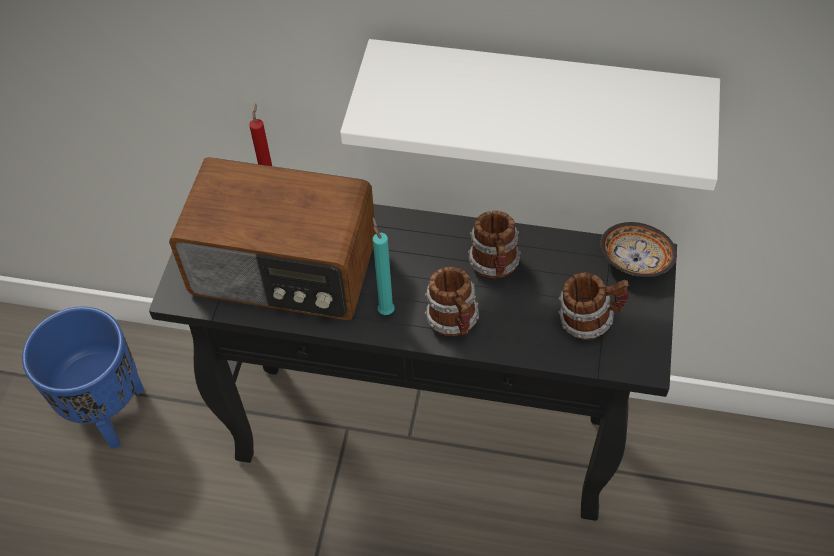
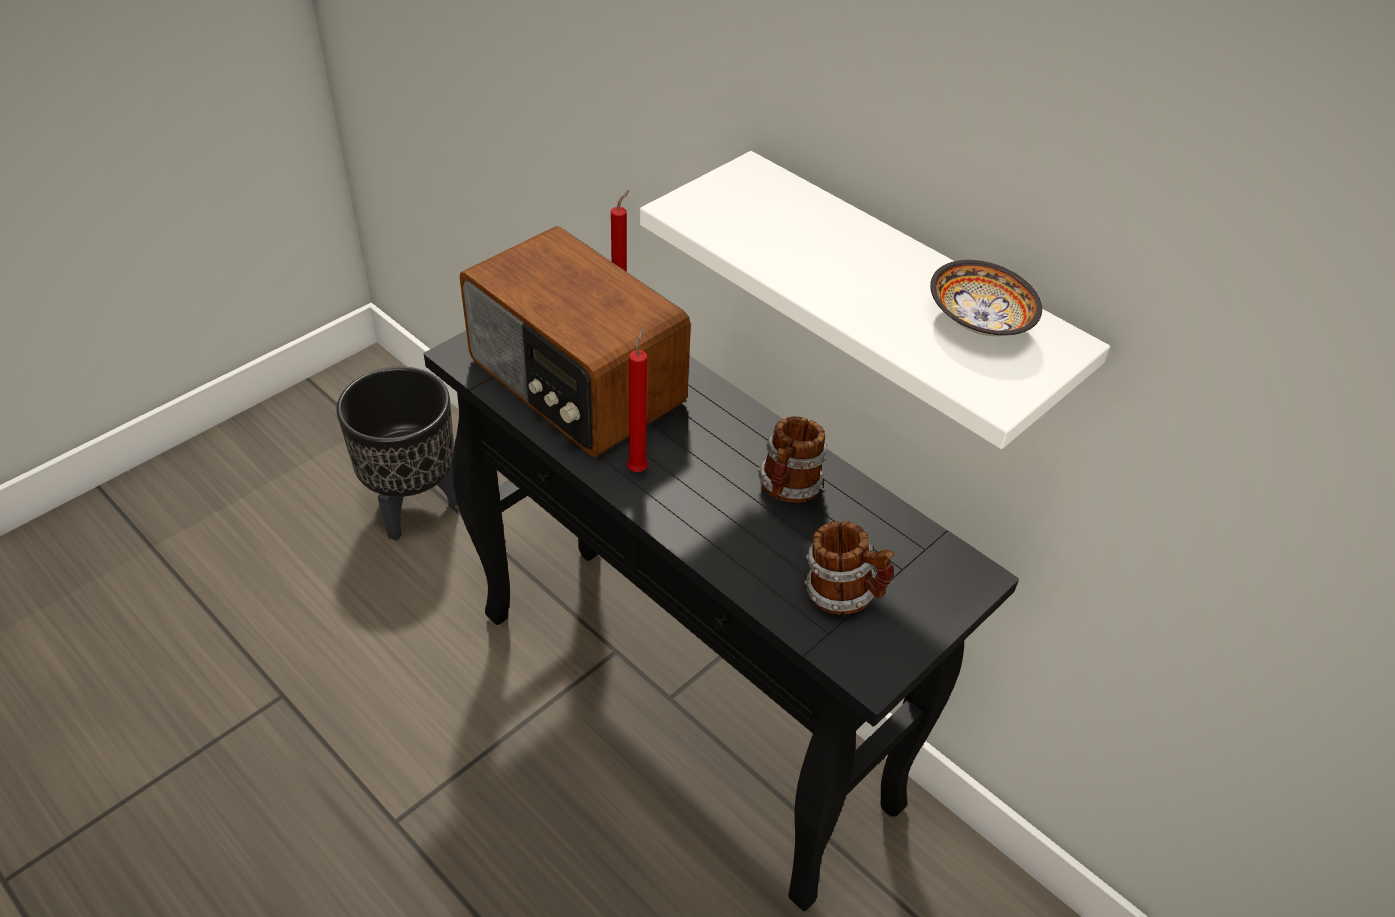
camera: 30 degrees right, 10 degrees down
blue planter [22,307,144,449] -> black planter [336,366,458,541]
turquoise candle [373,218,395,315] -> red candle [627,329,648,472]
mug [425,267,479,336] -> none
bowl [600,222,677,277] -> bowl moved to [930,260,1042,336]

